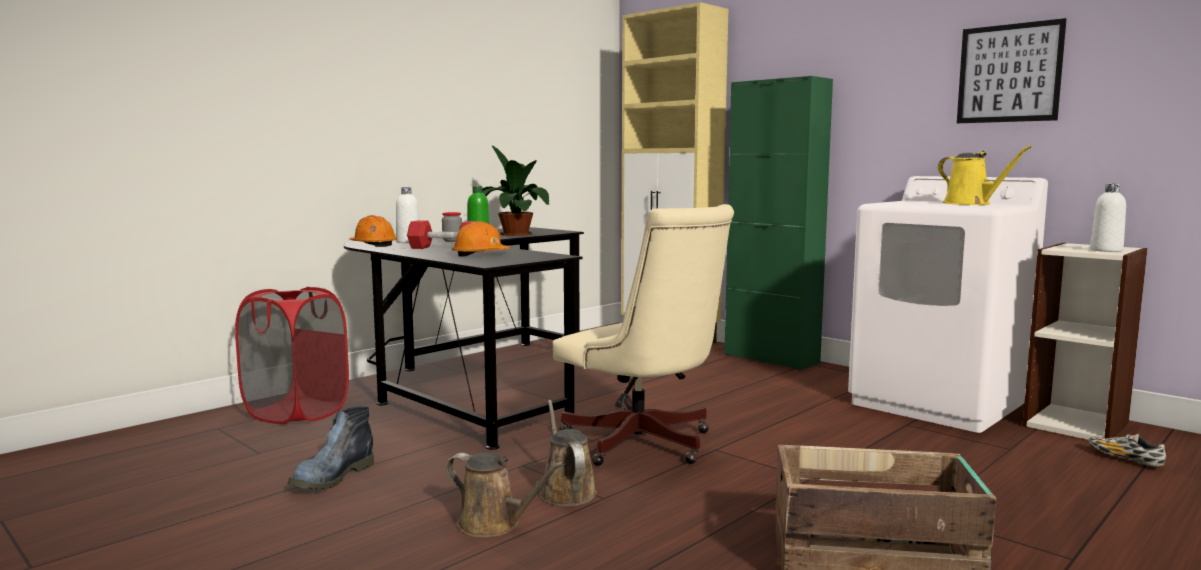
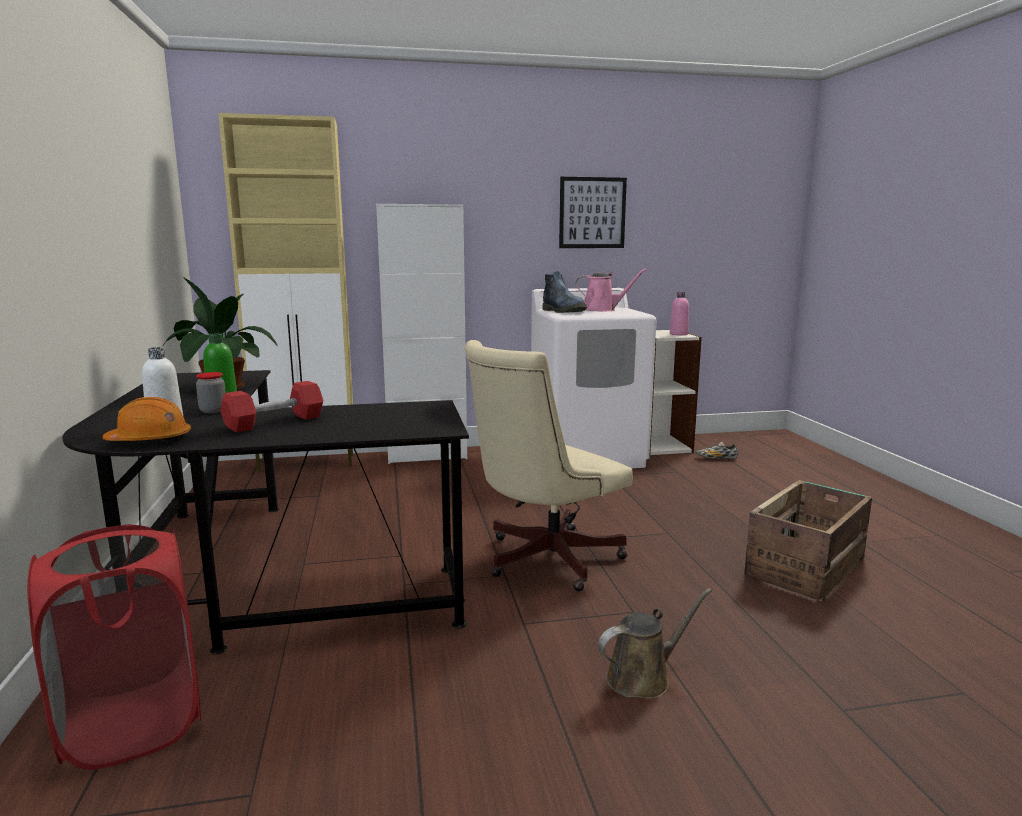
camera: 55 degrees left, 5 degrees up
boot [287,406,374,490] -> boot moved to [543,271,587,313]
orange hard hat [452,221,510,257] -> none
brown watering can [540,400,597,506] -> none
beige office chair [553,204,734,466] -> beige office chair turned 150 degrees clockwise [465,340,633,591]
green cabinet [724,76,833,370] -> white cabinet [376,204,467,464]
yellow watering can [938,146,1031,205] -> pink watering can [576,268,647,311]
white bottle [1090,184,1126,252] -> pink bottle [670,292,689,335]

